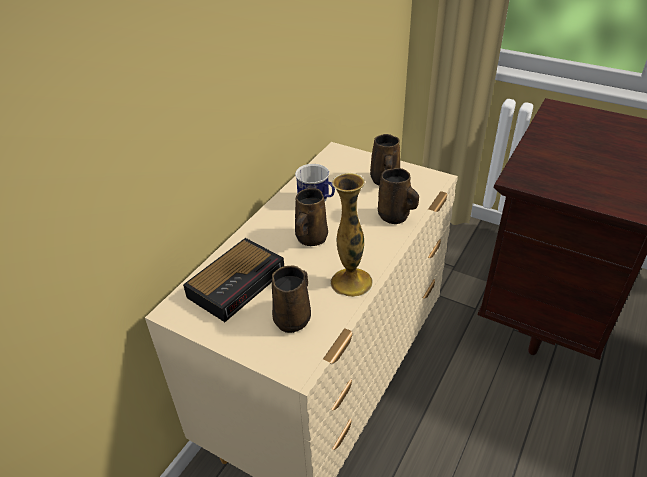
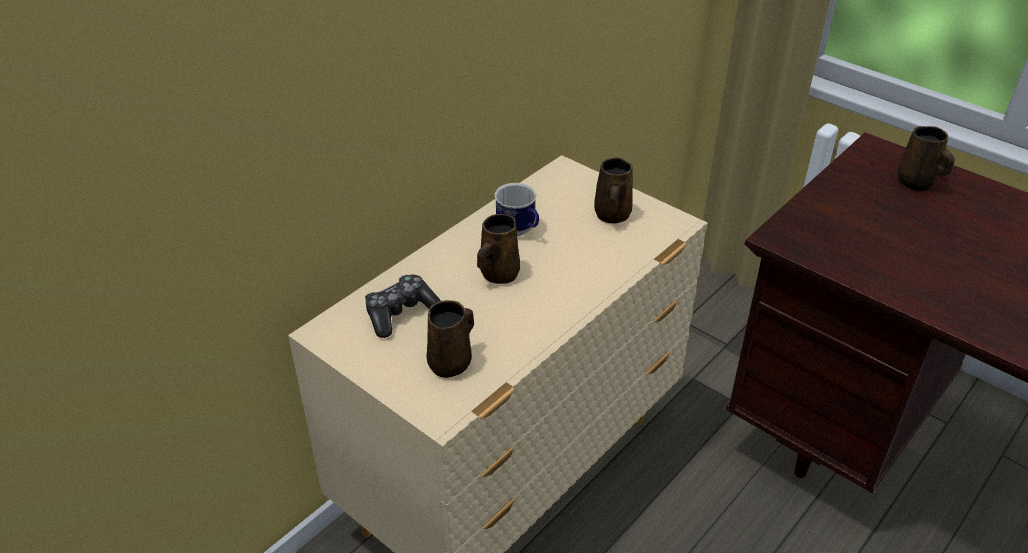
camera: 10 degrees right, 0 degrees up
alarm clock [183,238,284,322] -> game controller [365,275,441,338]
vase [330,173,373,297] -> none
brown mug [378,168,419,224] -> brown mug moved to [898,126,955,191]

